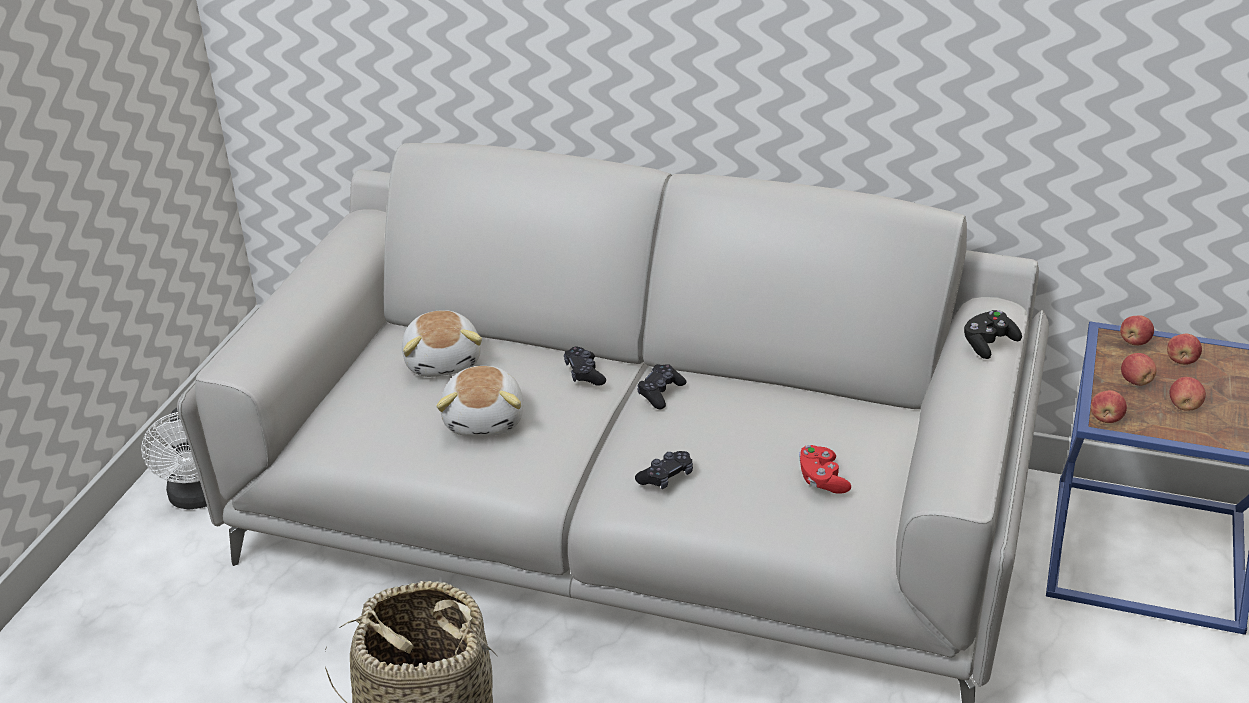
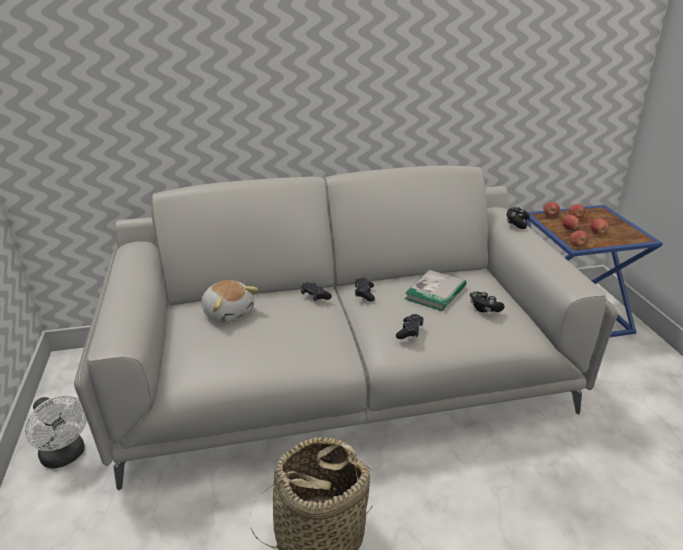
camera: 30 degrees left, 5 degrees down
plush toy [436,366,524,436] -> none
red game controller [799,445,851,494] -> black game controller [470,292,505,312]
none -> book [405,270,466,311]

